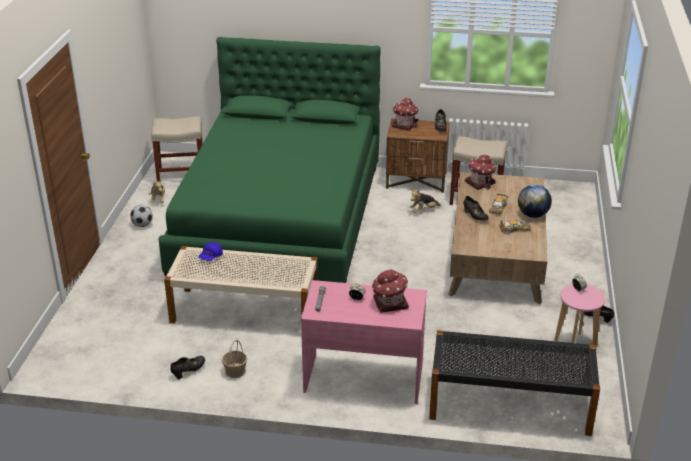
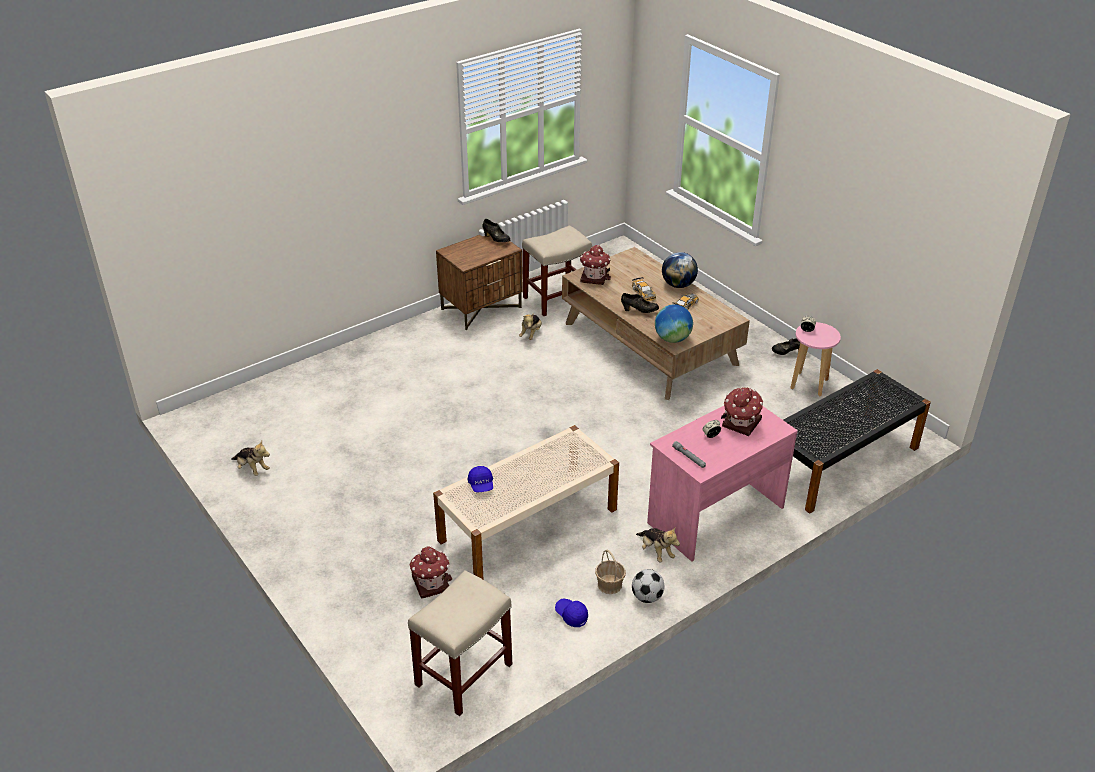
camera: 45 degrees left, 5 degrees up
football [130,205,153,227] -> football moved to [632,569,665,603]
beige stool [151,116,203,181] -> beige stool moved to [408,570,512,716]
green bed [159,37,381,284] -> none
black shoe [170,356,205,379] -> blue cap [555,599,588,627]
toy house [392,98,419,131] -> toy house moved to [410,547,452,599]
none -> plush toy [636,528,680,562]
none -> globe [655,304,693,343]

